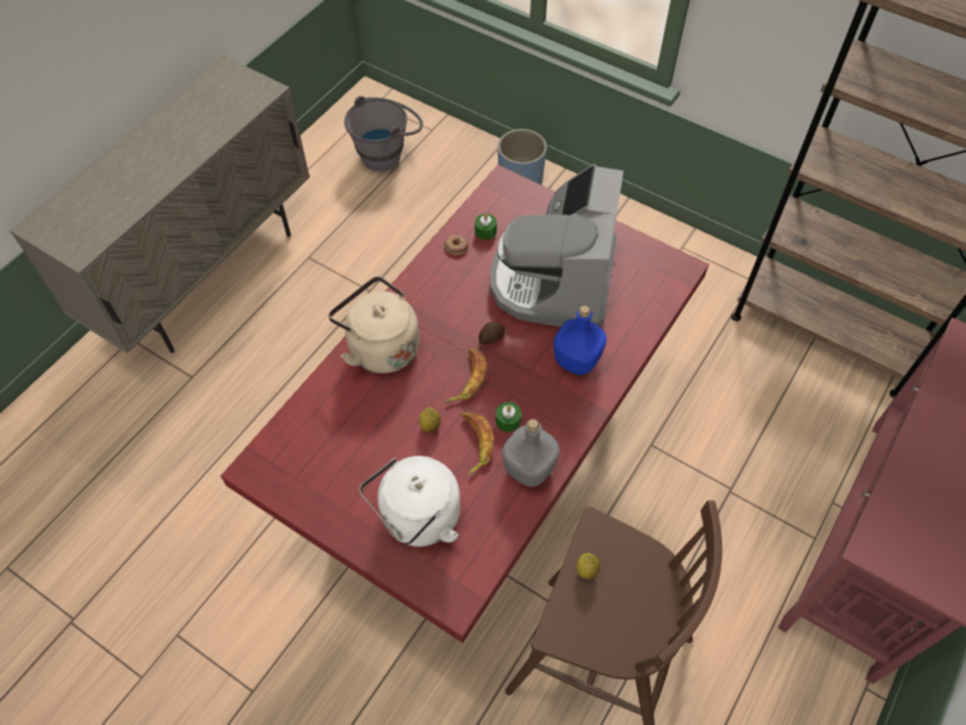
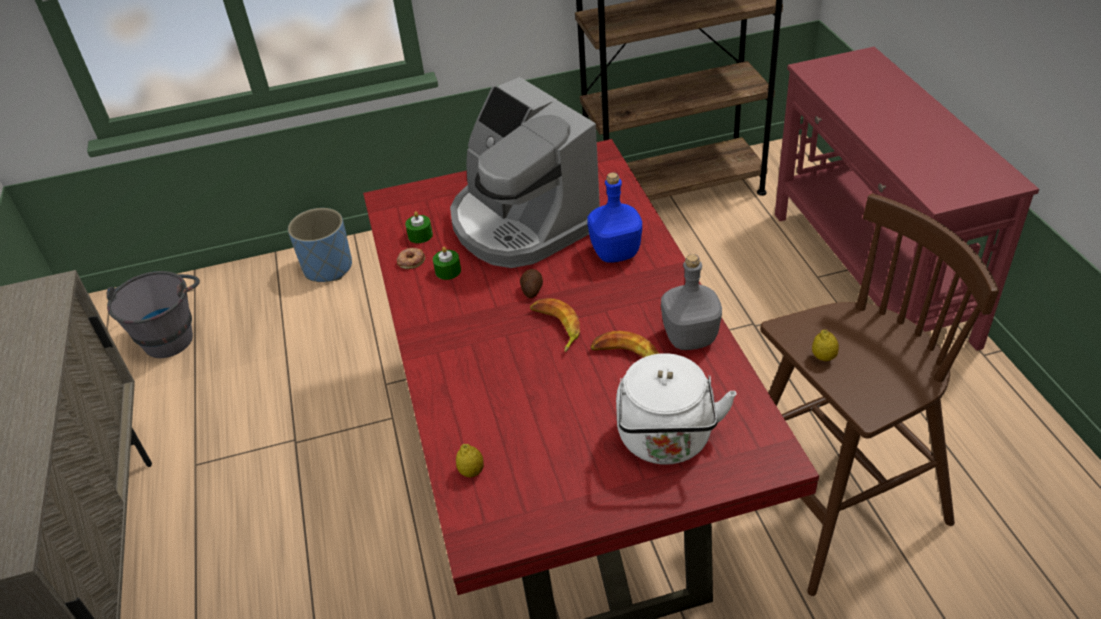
camera: 45 degrees left, 15 degrees down
beige kettle [328,276,420,373] -> none
lemon [419,407,440,432] -> lemon moved to [456,444,484,477]
green candle [496,402,521,432] -> green candle moved to [433,247,461,280]

